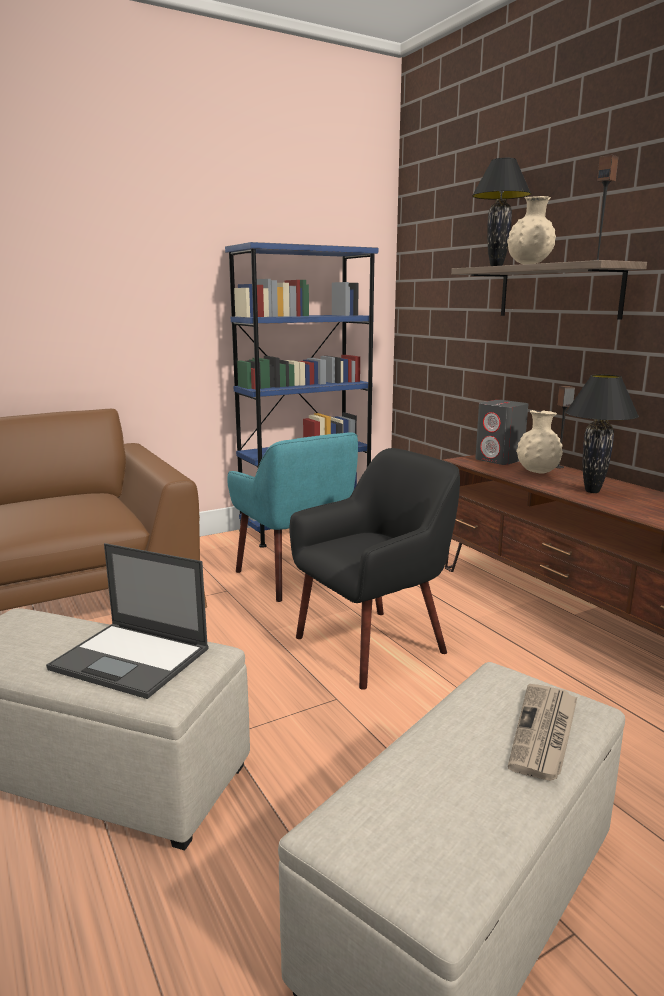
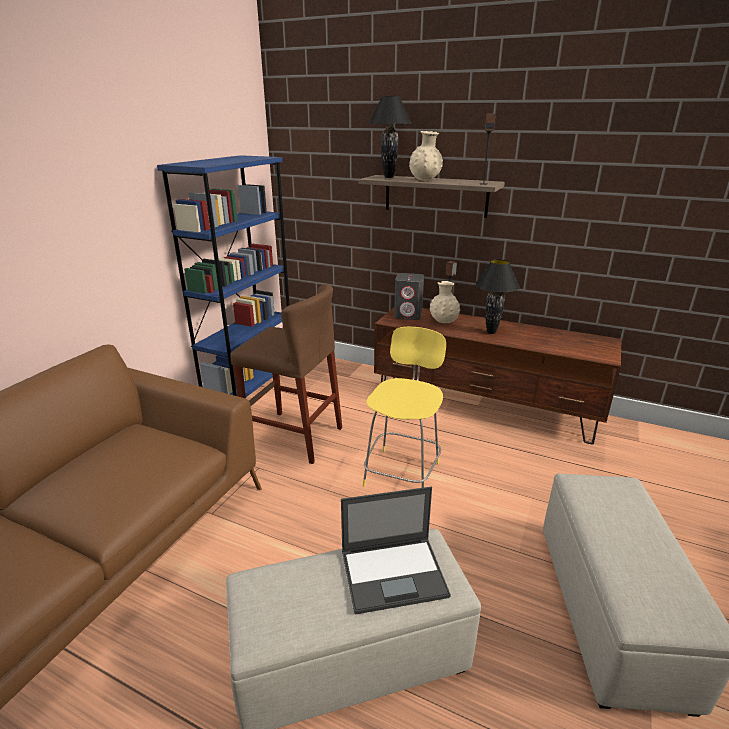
camera: 35 degrees left, 10 degrees up
turquoise armchair [227,432,358,602] -> brown stool [230,284,342,464]
black armchair [290,448,460,690] -> yellow stool [363,327,446,488]
newspaper [508,684,577,781] -> none

